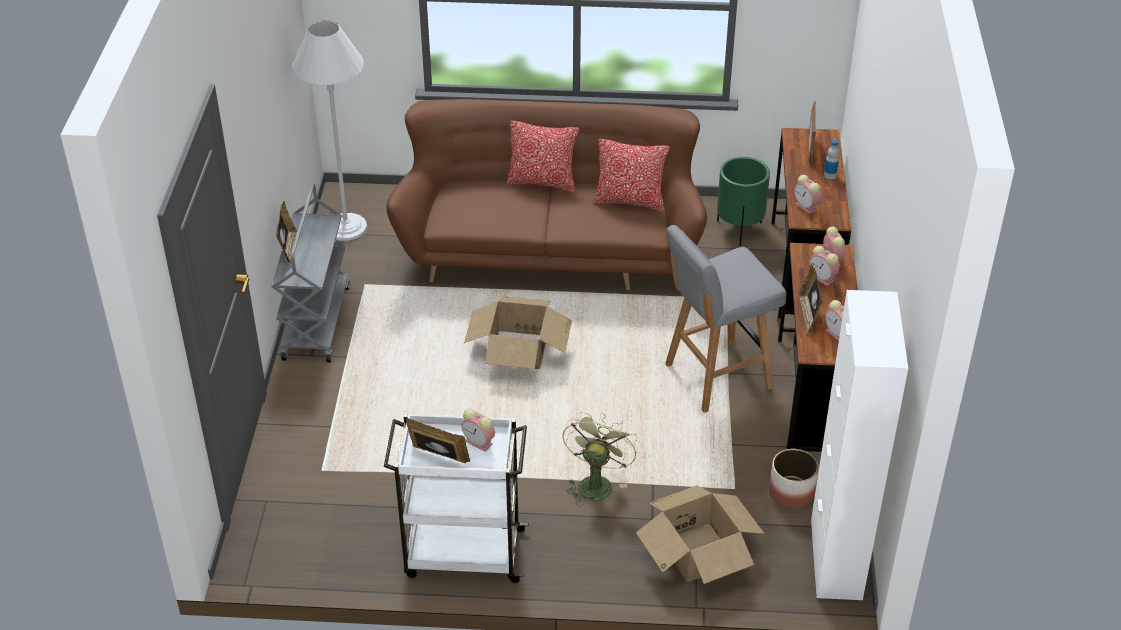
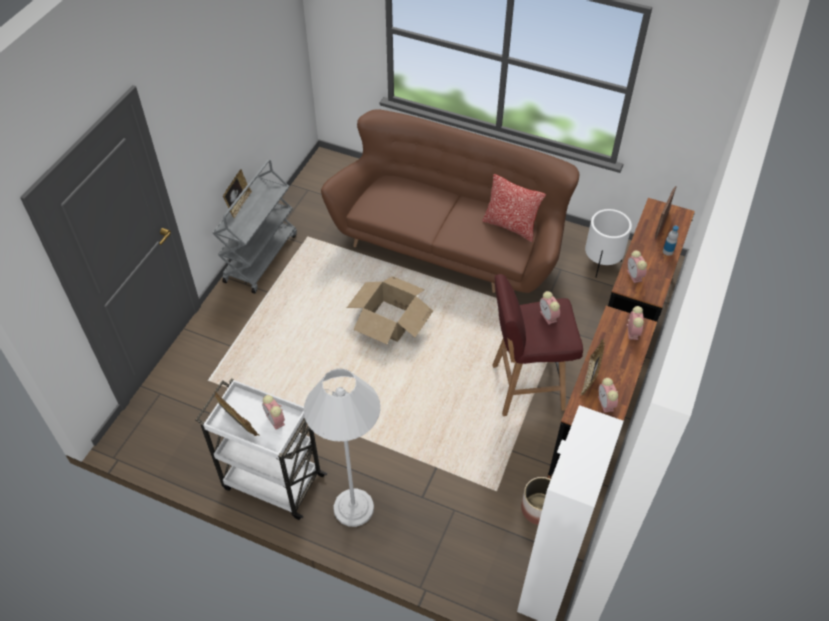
camera: 20 degrees right, 10 degrees up
white floor lamp [292,20,367,241] -> white floor lamp moved to [304,368,380,527]
pillow [507,120,579,192] -> none
green fan [563,412,638,506] -> none
cardboard box [636,485,765,584] -> none
grey stool [665,225,786,413] -> red stool [492,274,583,416]
green planter [717,157,770,246] -> white planter [585,209,632,278]
alarm clock [809,246,839,286] -> alarm clock moved to [540,291,560,325]

